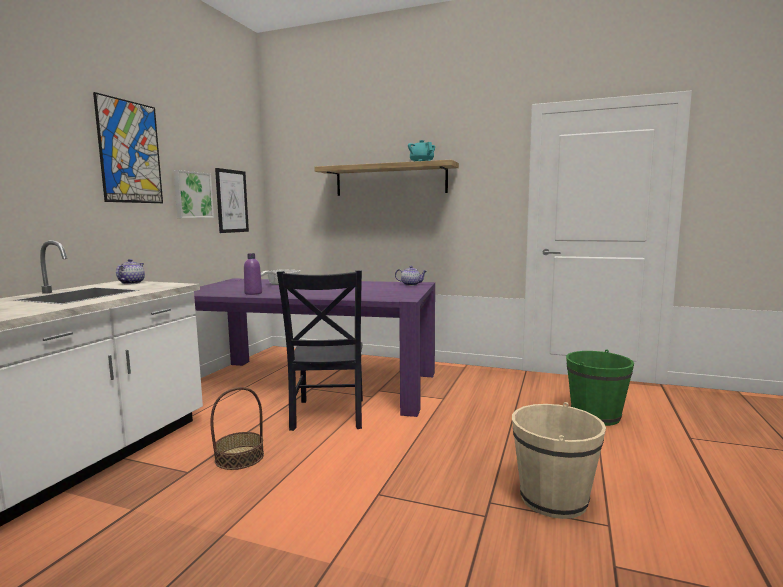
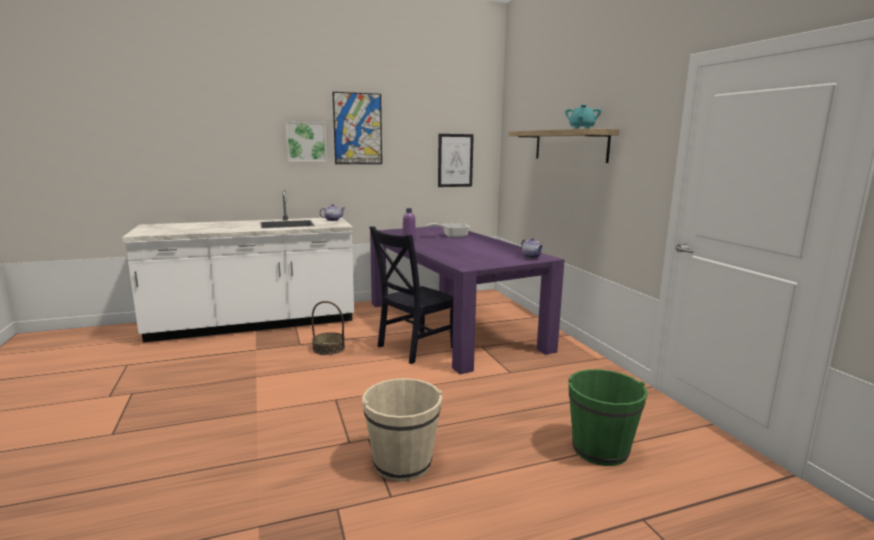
camera: 50 degrees right, 5 degrees up
picture [173,170,214,218] -> picture moved to [285,122,327,161]

